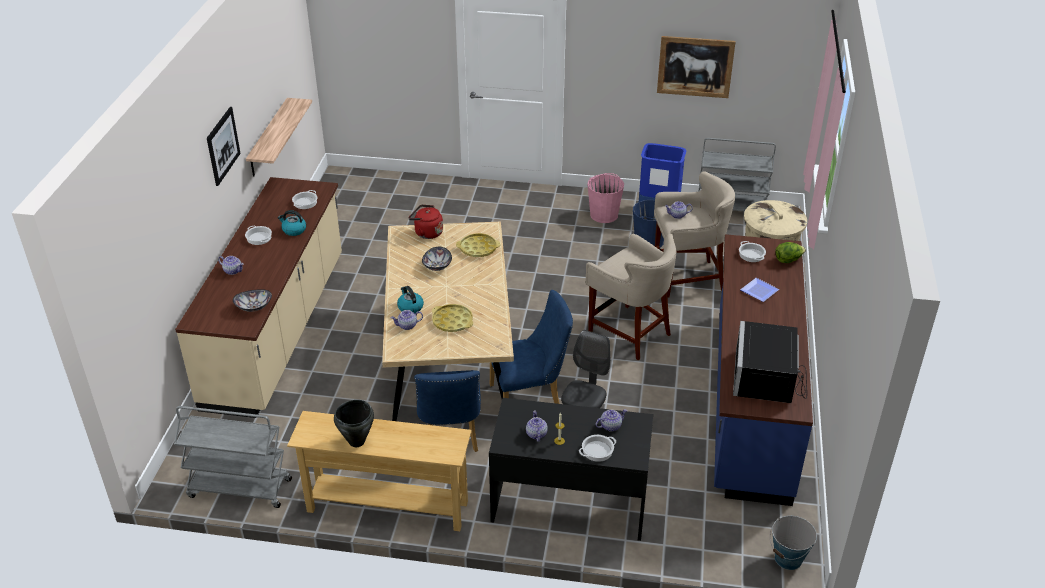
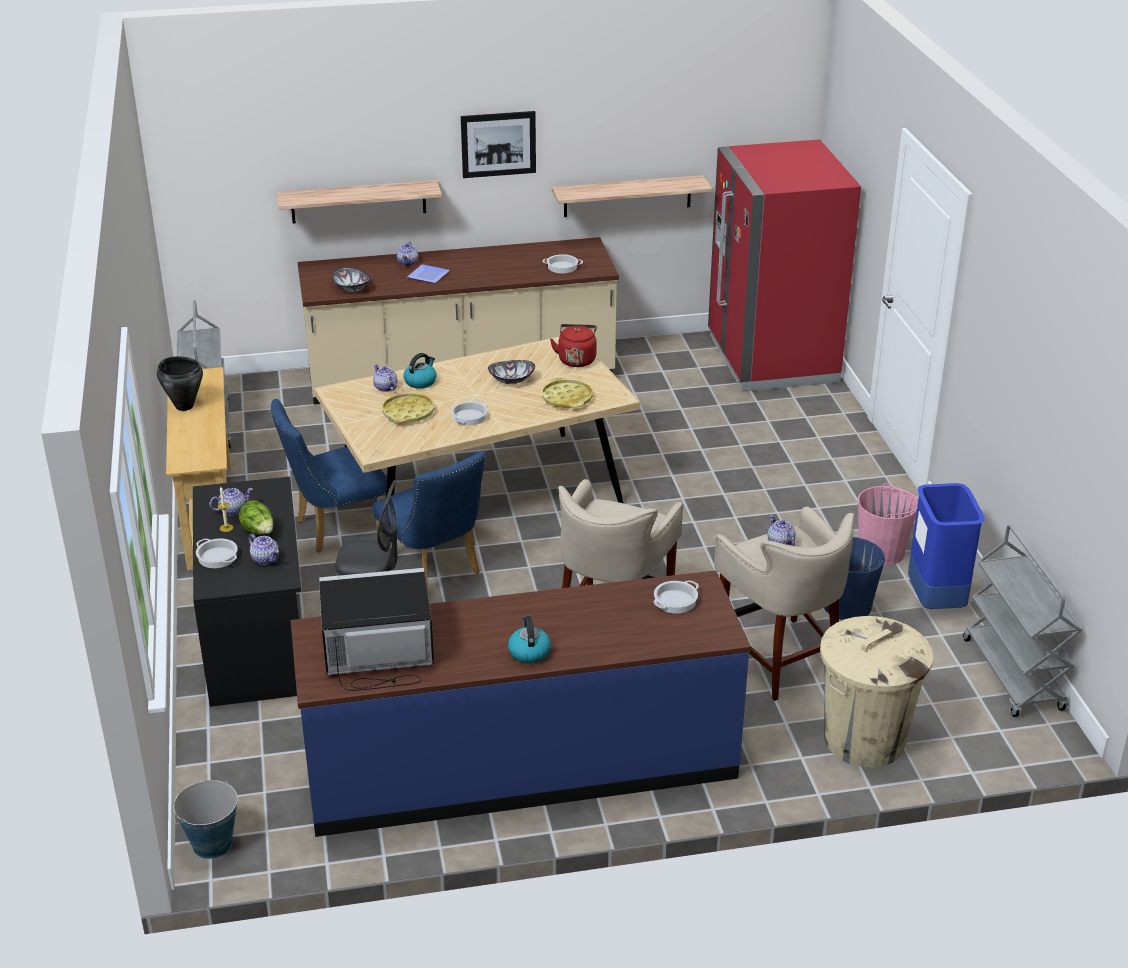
camera: 70 degrees right, 5 degrees down
cooking pot [245,226,272,245] -> cooking pot moved to [451,400,488,426]
kettle [278,210,306,236] -> kettle moved to [508,616,551,663]
picture [657,36,736,98] -> none
plate [740,278,779,302] -> plate moved to [407,264,450,283]
lettuce [775,242,806,263] -> lettuce moved to [239,500,274,534]
none -> shelf [277,180,442,223]
none -> red fridge [708,139,861,391]

